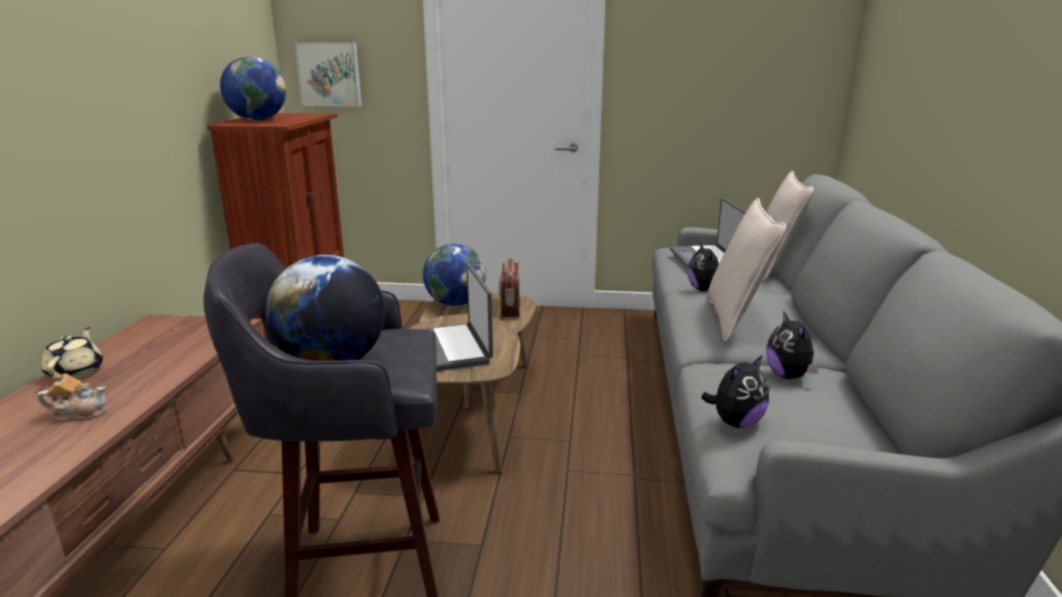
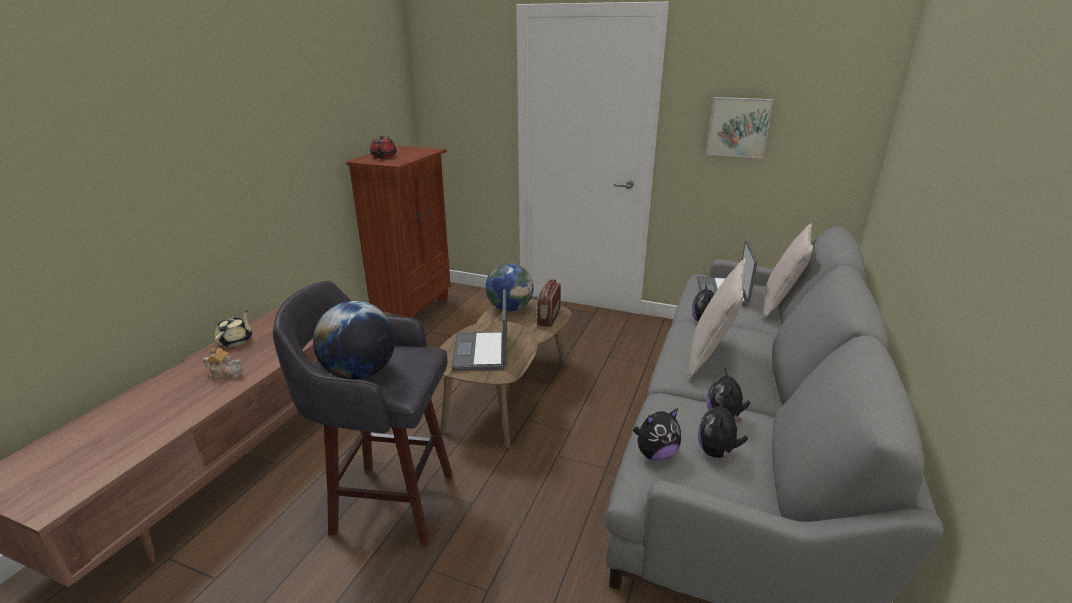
camera: 15 degrees right, 5 degrees up
globe [220,57,286,121] -> red teapot [370,136,397,158]
picture [294,42,362,106] -> picture moved to [706,97,774,159]
none -> plush toy [698,398,748,461]

